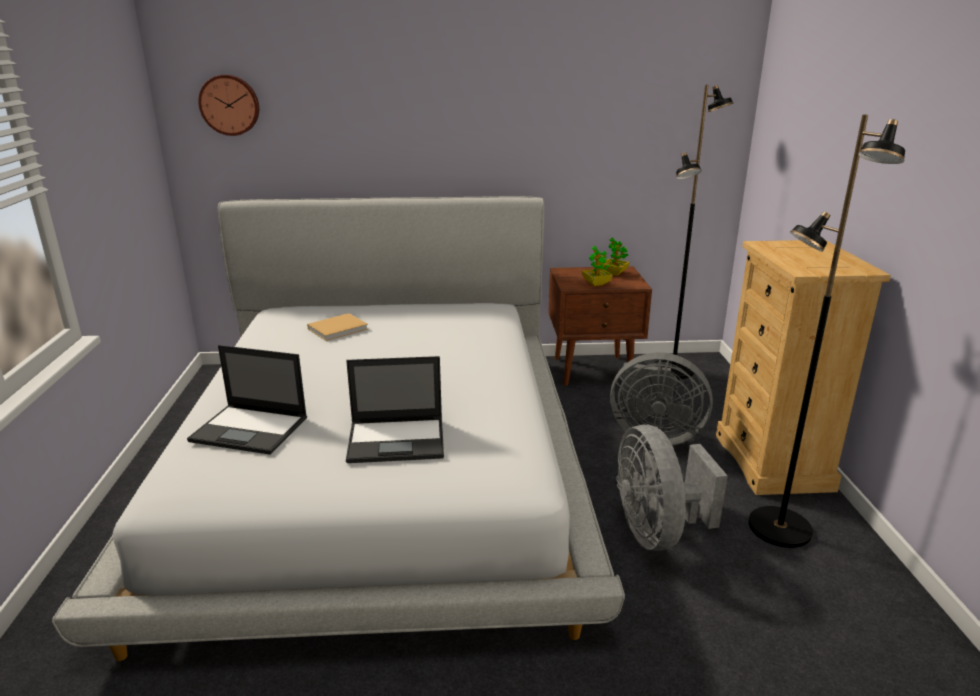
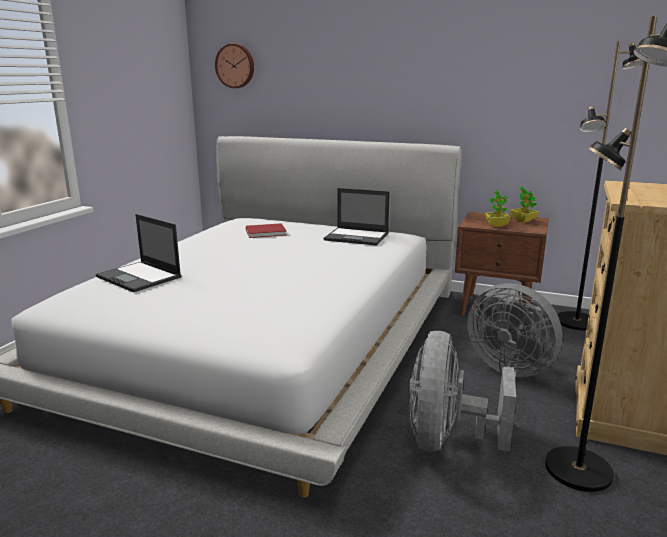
camera: 25 degrees right, 5 degrees down
beige book [307,313,368,341] -> red book [246,223,287,238]
laptop [346,356,444,463] -> laptop moved to [324,188,390,246]

